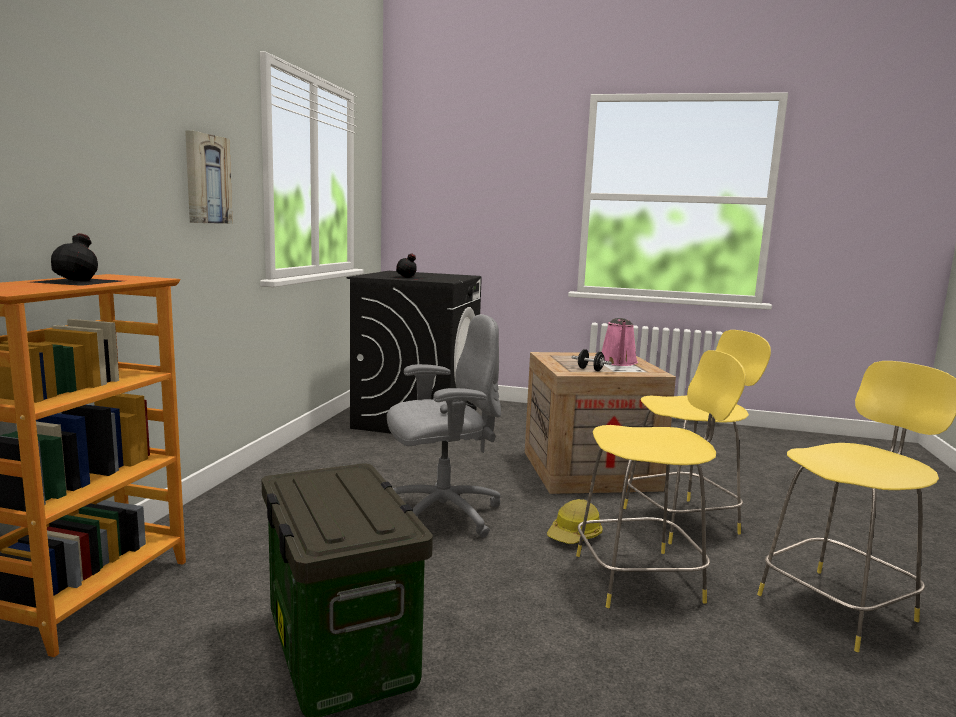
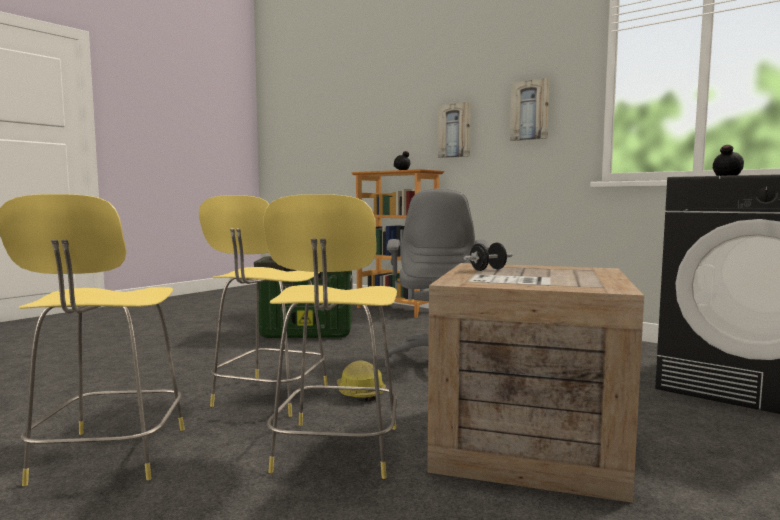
camera: 115 degrees right, 5 degrees down
pink watering can [602,318,638,366] -> none
none -> picture [438,102,471,158]

